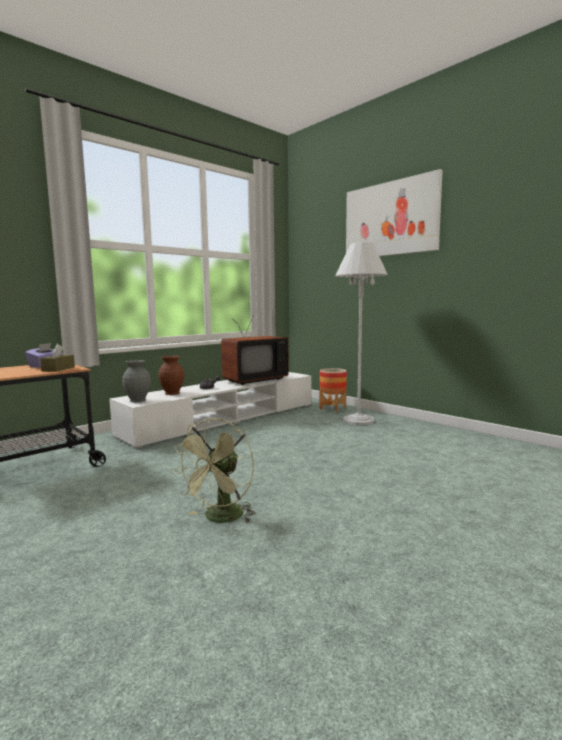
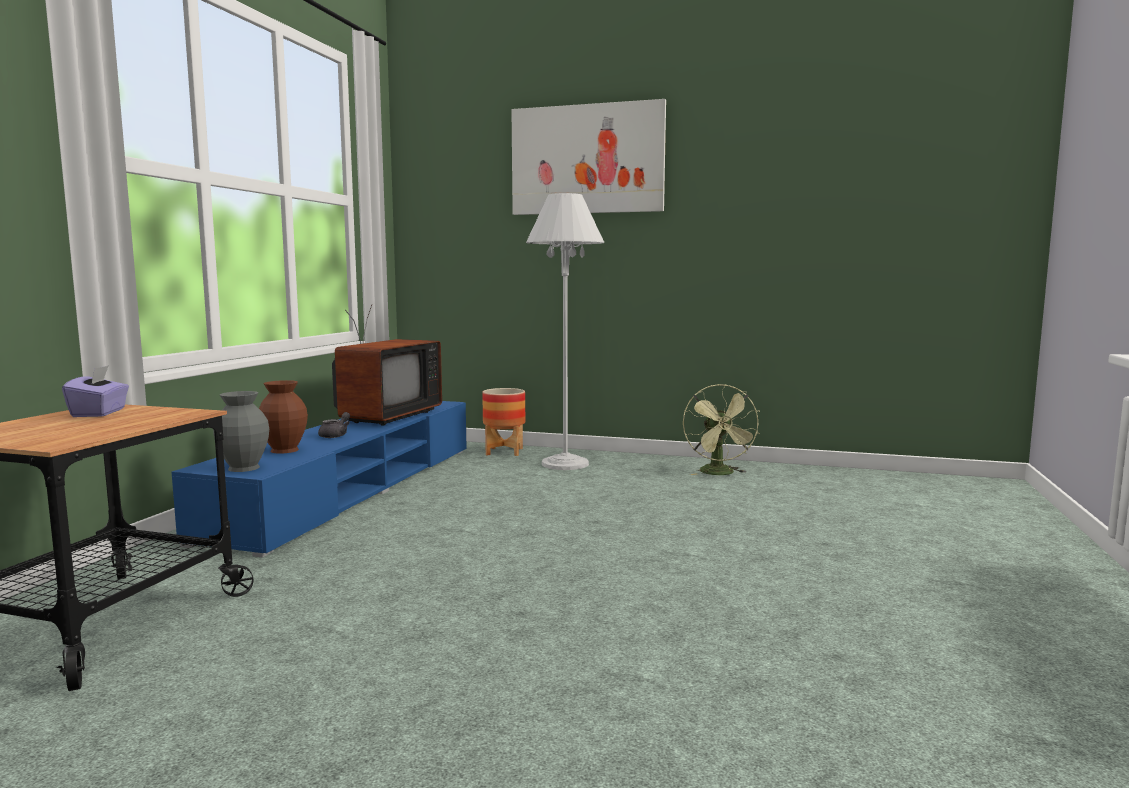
camera: 30 degrees left, 0 degrees up
brown tissue box [40,344,75,372] -> none
white tv stand [109,372,312,449] -> blue tv stand [172,401,467,558]
green fan [172,418,256,523] -> green fan moved to [683,384,760,475]

